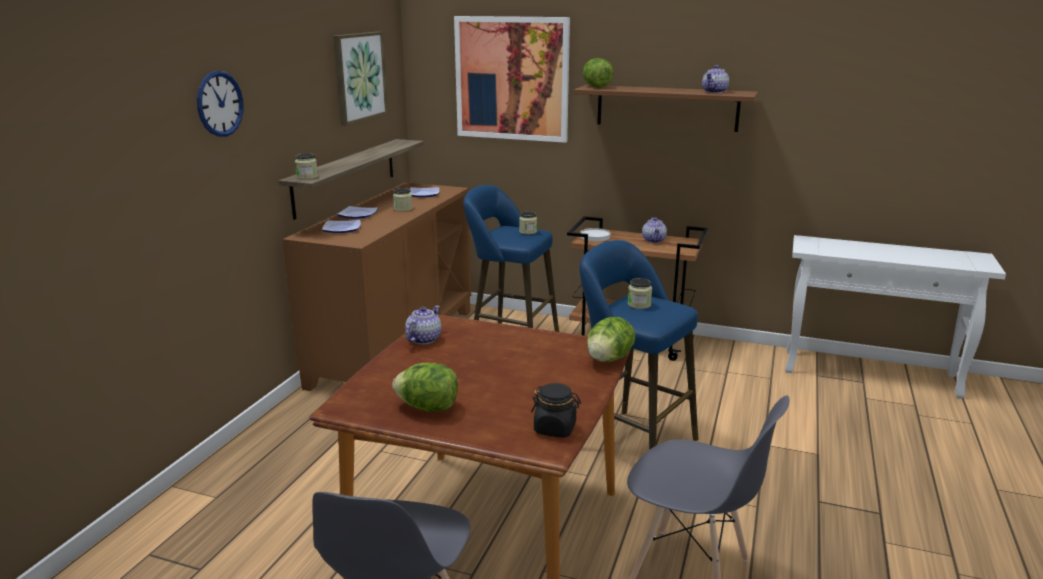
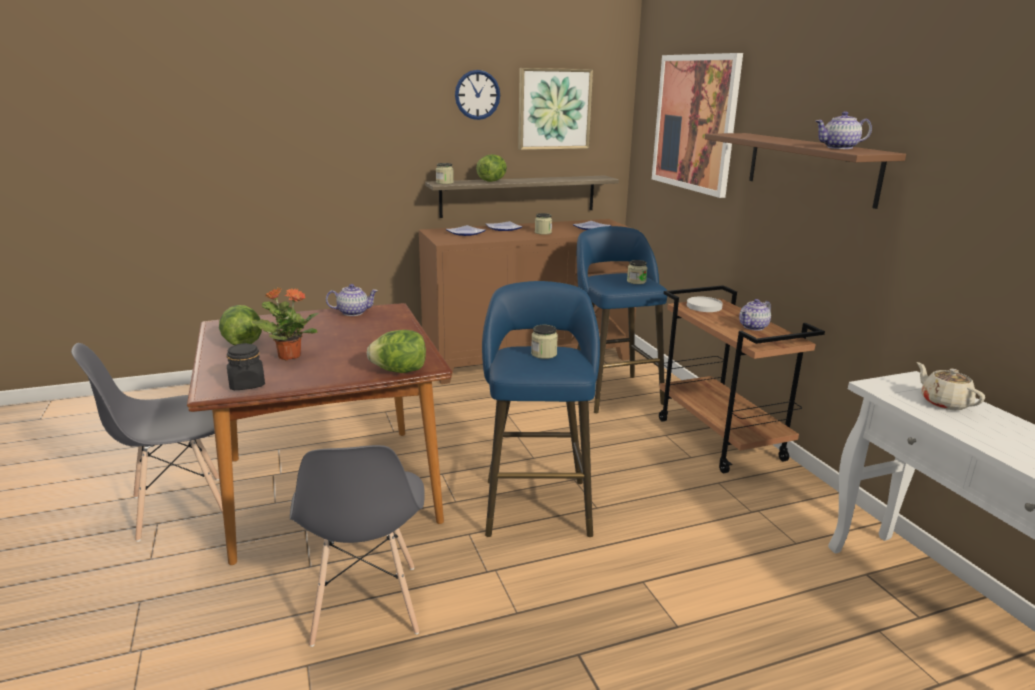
camera: 50 degrees right, 0 degrees up
wall clock [197,71,244,137] -> wall clock moved to [455,70,500,120]
lettuce [583,58,613,88] -> lettuce moved to [476,154,507,182]
none -> potted plant [252,287,319,360]
none -> beige teapot [917,362,985,410]

